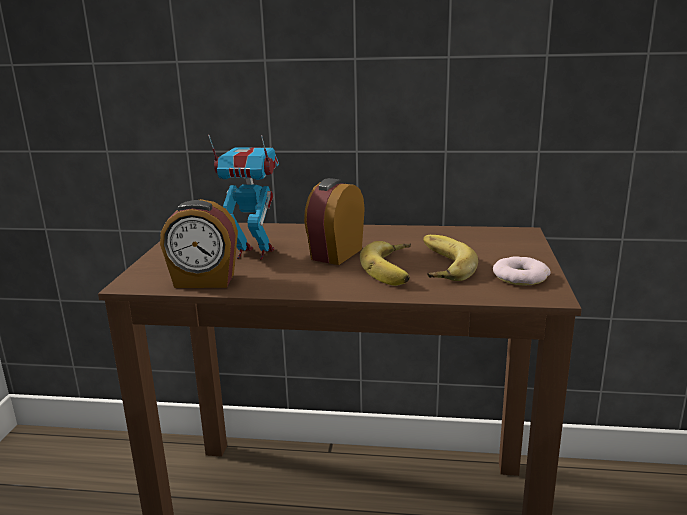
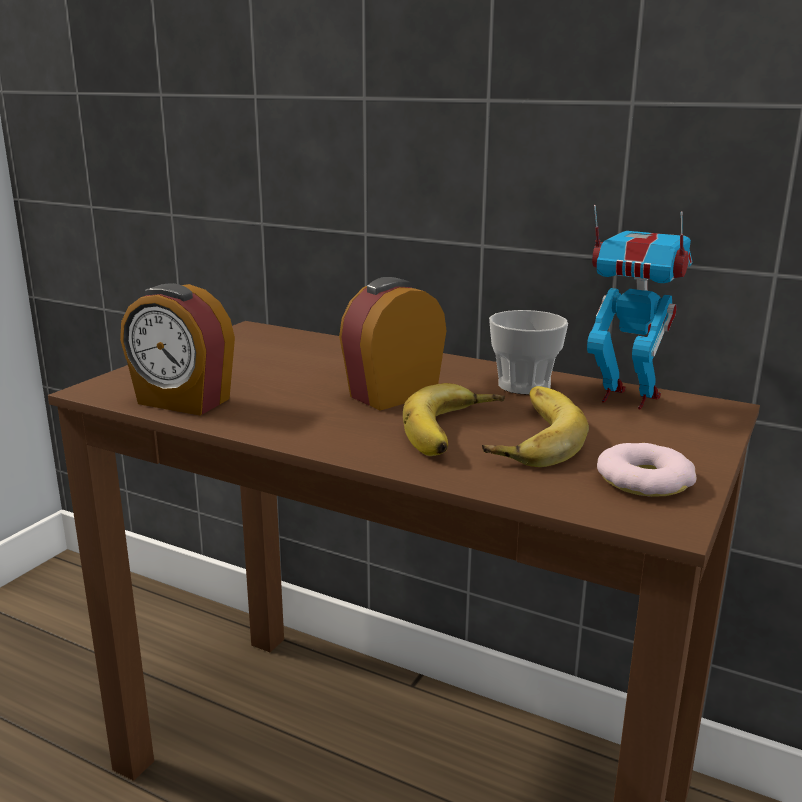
camera: 20 degrees right, 0 degrees up
toy robot [208,135,279,260] -> toy robot moved to [587,205,693,409]
none -> cup [489,310,568,395]

